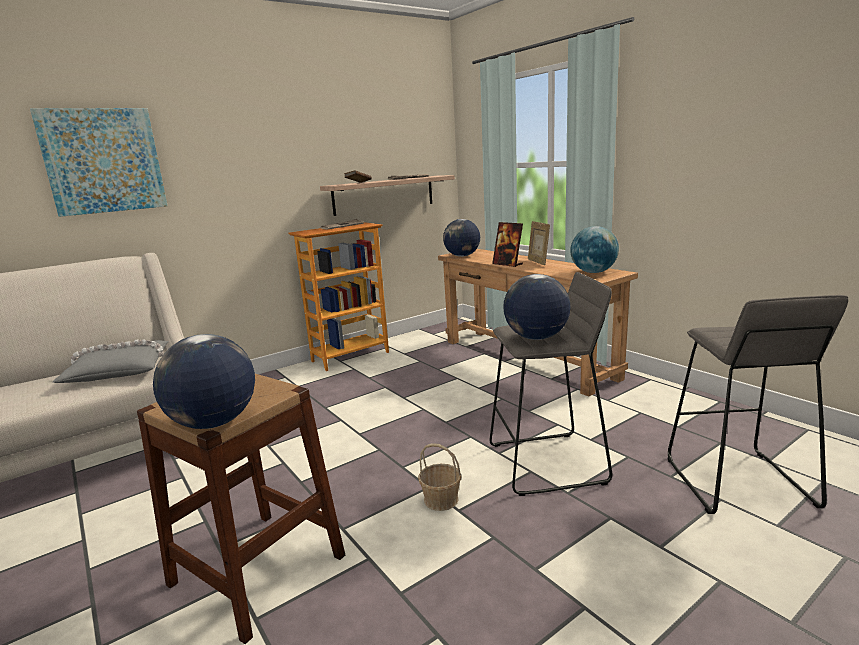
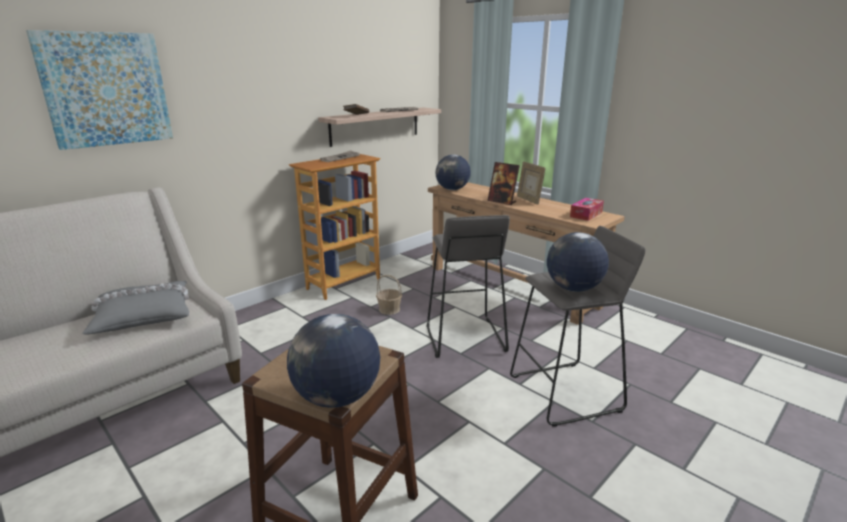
camera: 10 degrees left, 5 degrees up
basket [418,443,462,511] -> basket moved to [376,275,402,315]
globe [570,226,619,273] -> tissue box [570,198,604,221]
grey stool [668,295,848,514] -> grey stool moved to [427,215,510,358]

